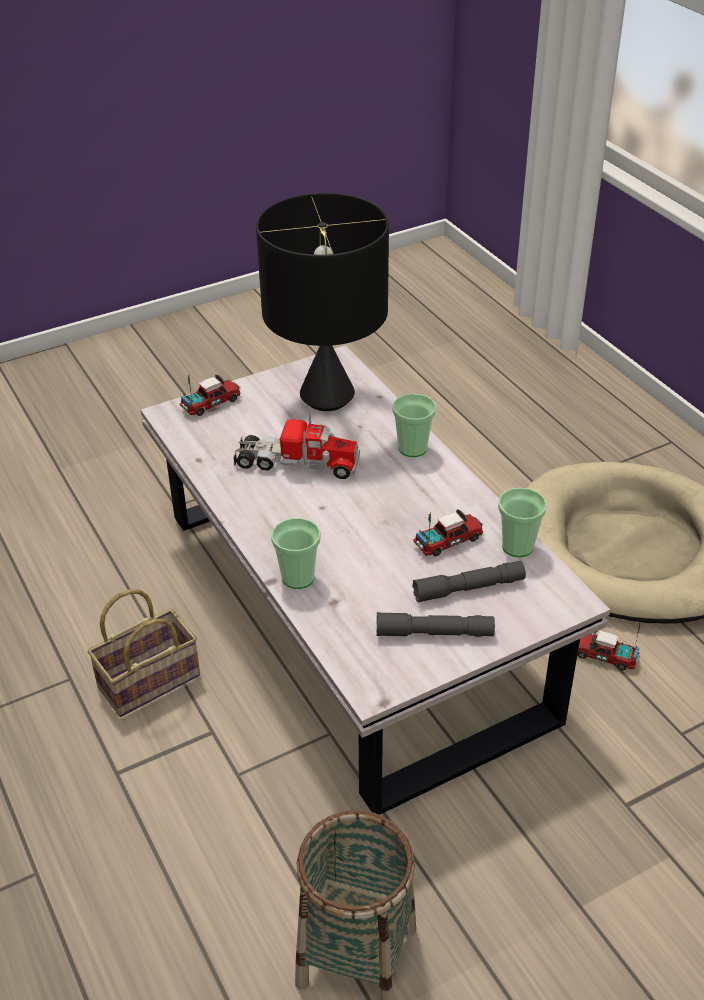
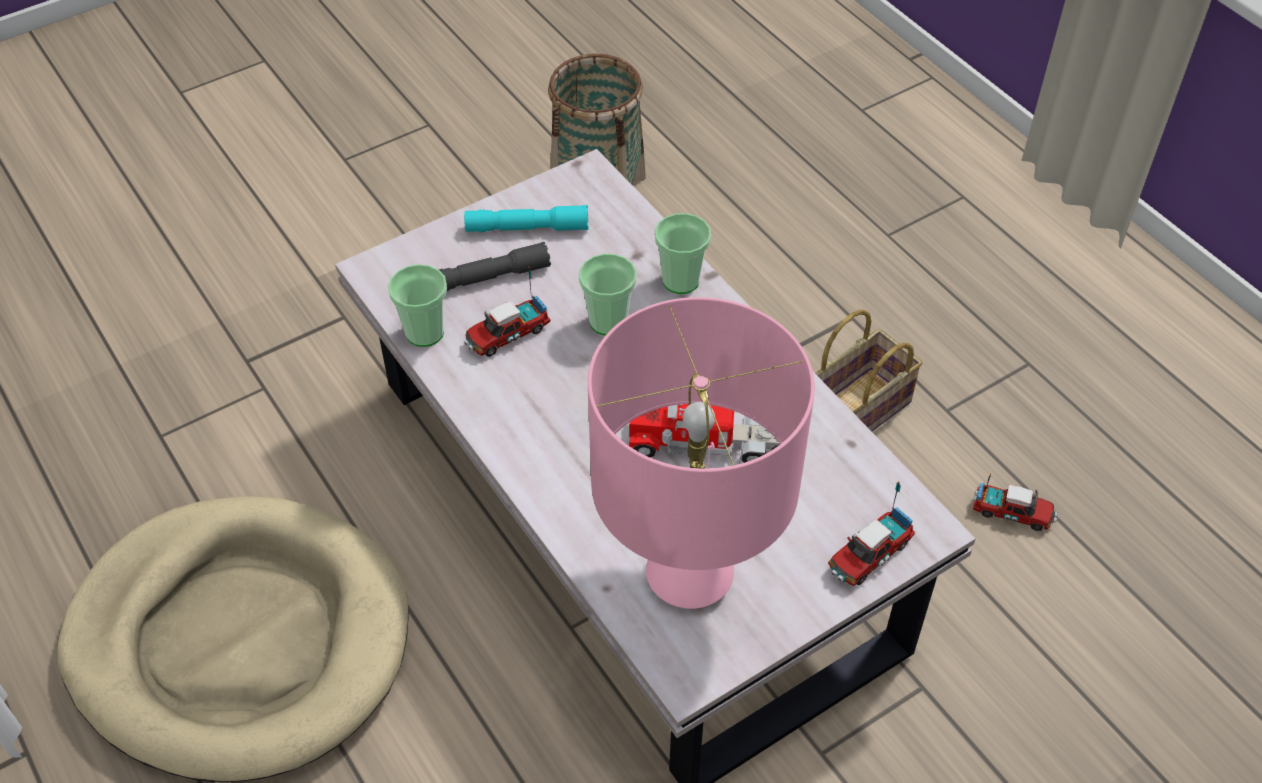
camera: 175 degrees right, 10 degrees up
black table lamp [256,193,389,411] -> pink table lamp [588,297,815,609]
grey flashlight [376,612,495,637] -> turquoise flashlight [464,205,588,232]
cup [392,394,436,457] -> cup moved to [579,254,637,335]
toy truck [578,624,640,670] -> toy truck moved to [973,473,1058,531]

